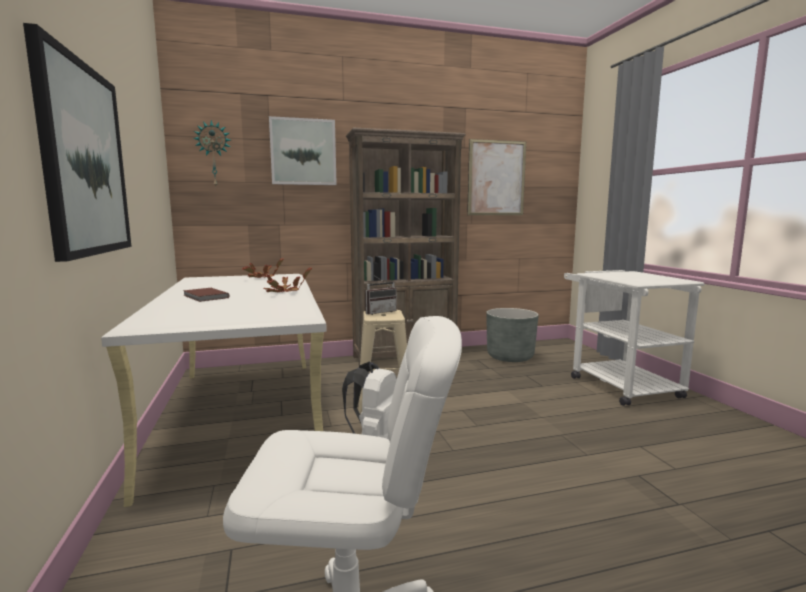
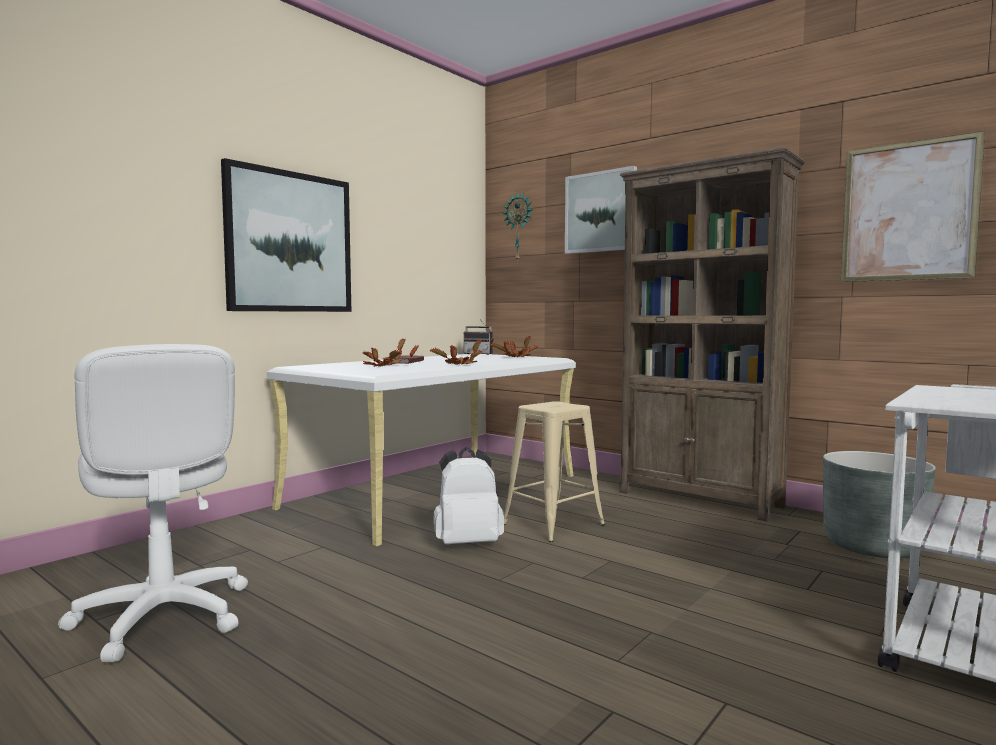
camera: 55 degrees right, 5 degrees down
radio [365,274,397,315] -> radio moved to [464,319,494,355]
none -> potted plant [363,338,419,367]

